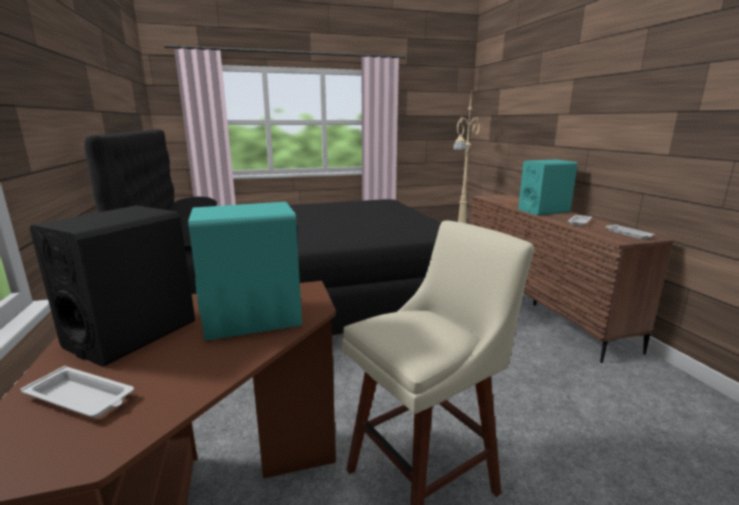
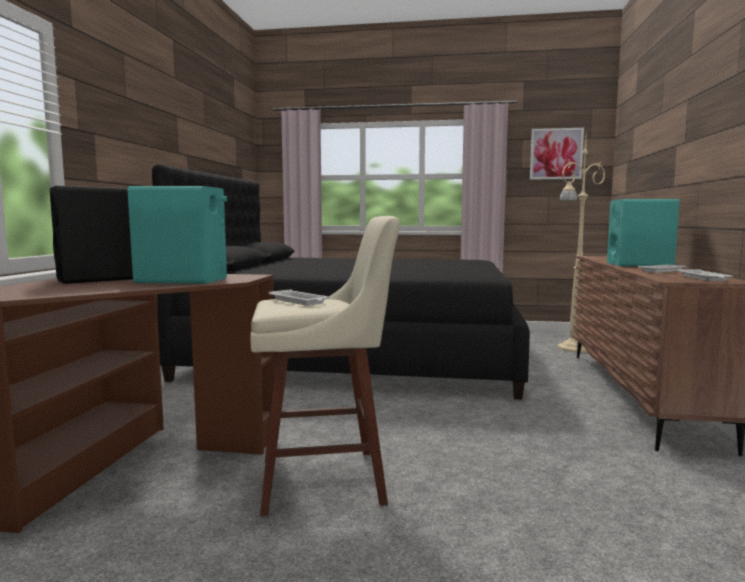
camera: 25 degrees right, 10 degrees down
white tray [20,366,134,418] -> white tray moved to [269,289,329,306]
none -> picture [530,128,584,179]

